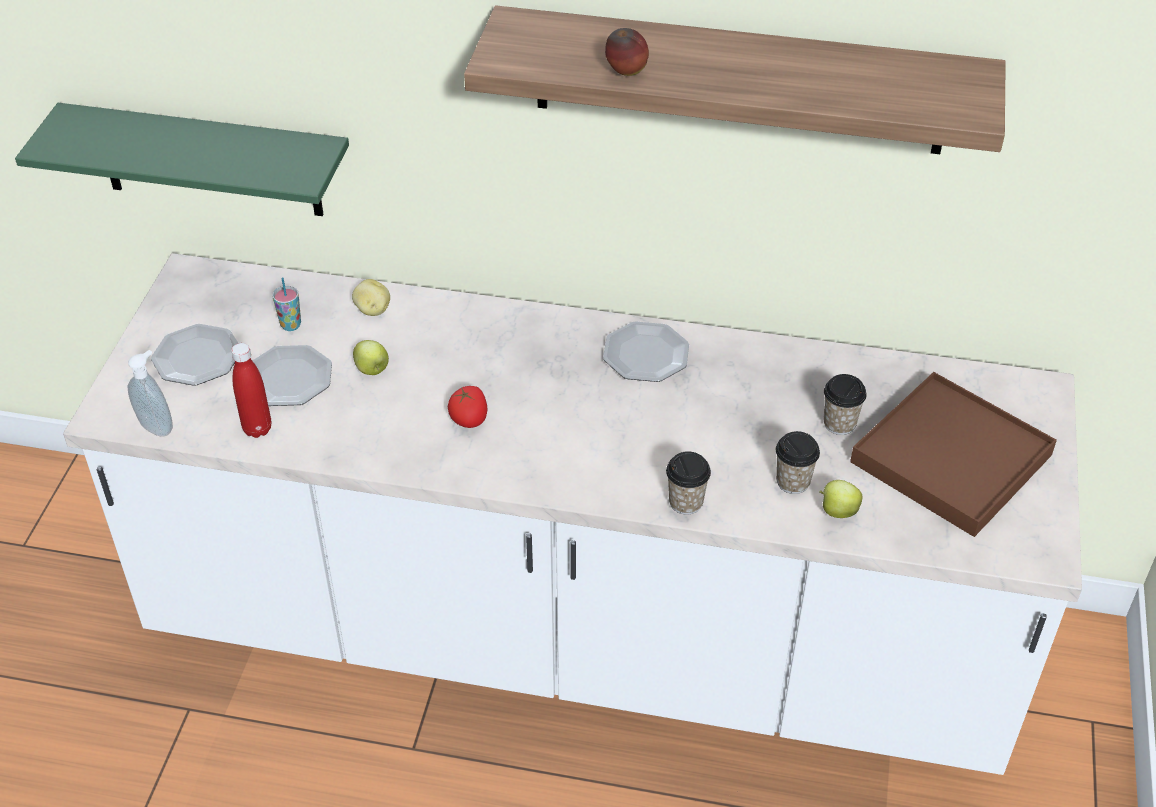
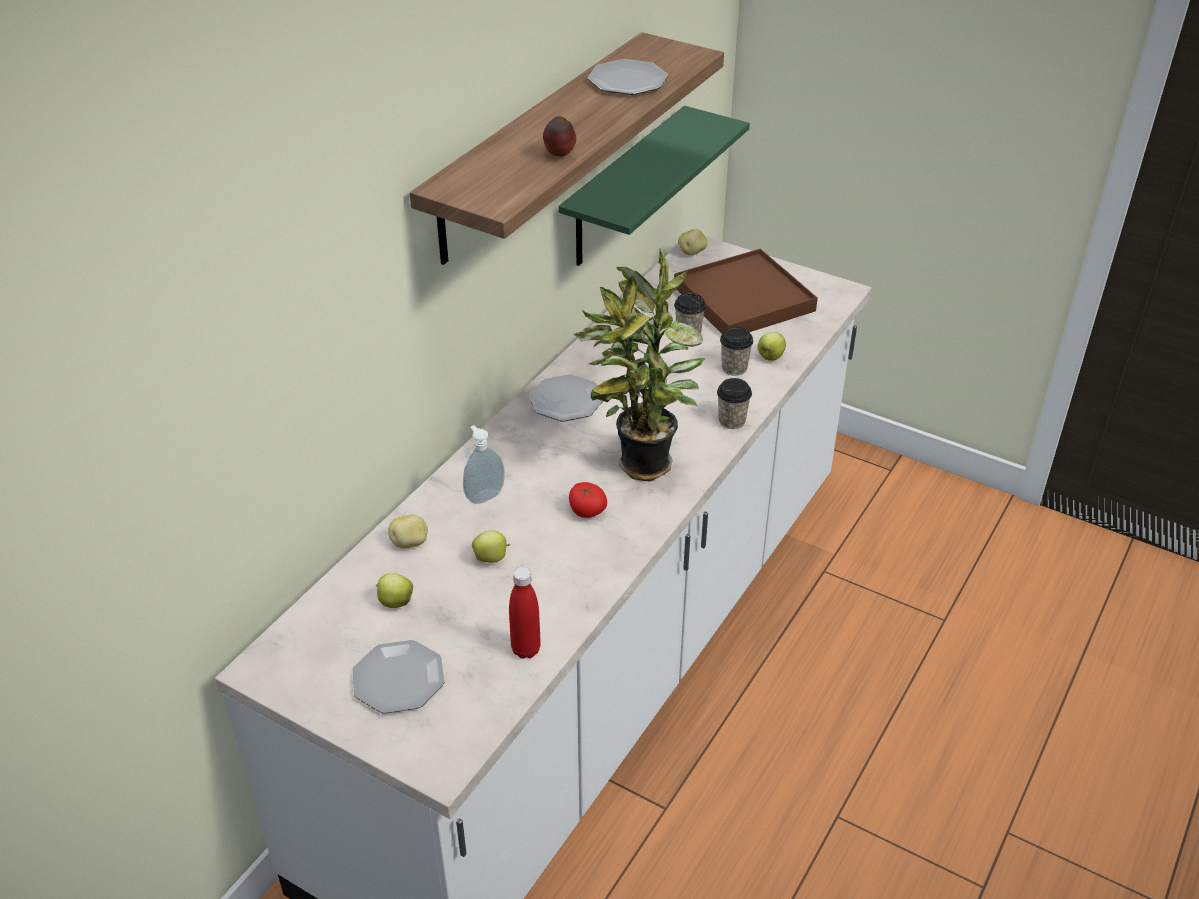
camera: 70 degrees left, 5 degrees down
green shelf [15,103,349,216] -> green shelf moved to [558,106,750,266]
soap dispenser [128,350,173,437] -> soap dispenser moved to [463,425,505,504]
plate [252,345,332,406] -> plate moved to [588,59,668,95]
cup [272,277,301,331] -> apple [376,573,413,608]
none -> potted plant [574,248,705,482]
none -> potato [678,229,708,256]

